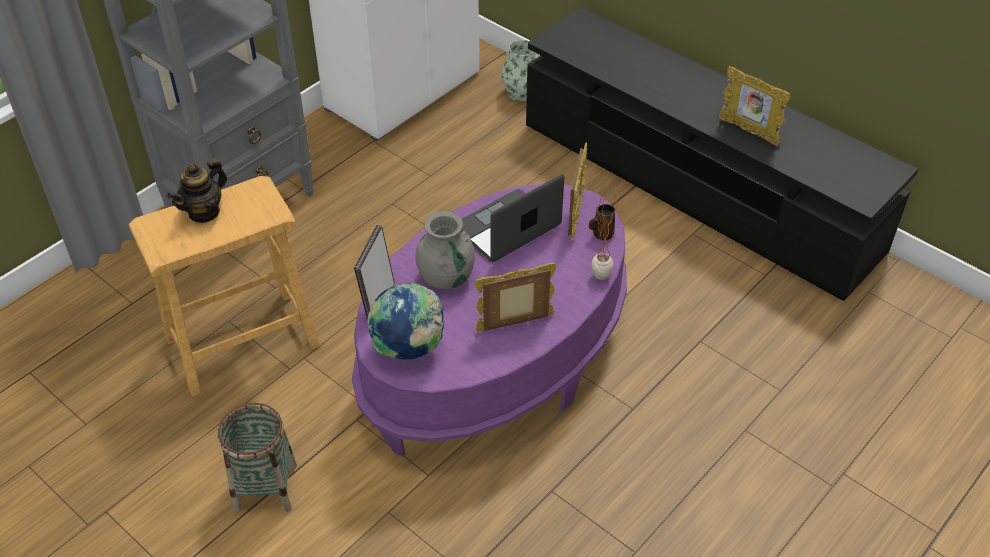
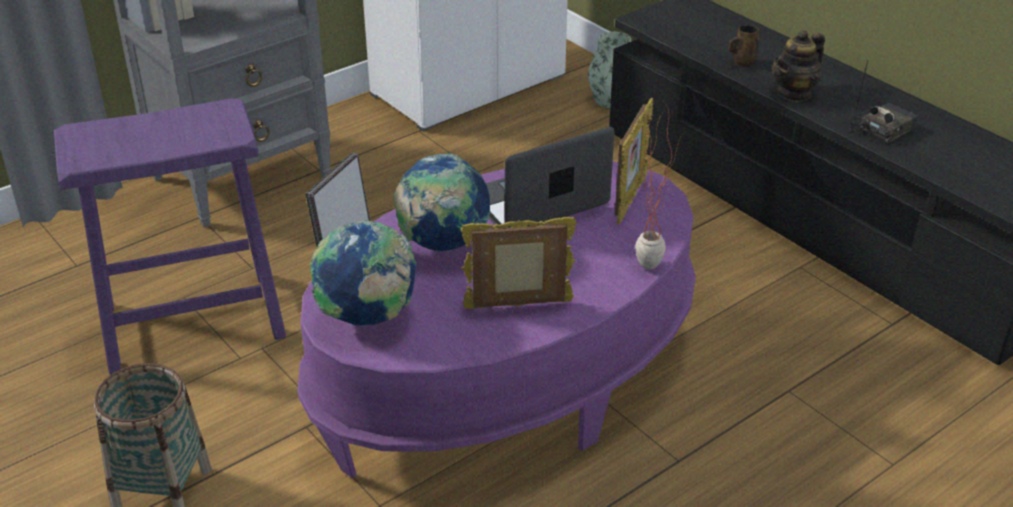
camera: 10 degrees right, 10 degrees down
beige stool [128,176,320,396] -> purple stool [54,98,286,374]
teapot [167,158,227,223] -> teapot moved to [773,30,825,102]
grey vase [415,211,475,290] -> globe [393,153,490,251]
brown mug [589,204,615,240] -> brown mug moved to [728,25,759,67]
picture frame [719,66,791,146] -> radio [849,60,918,143]

